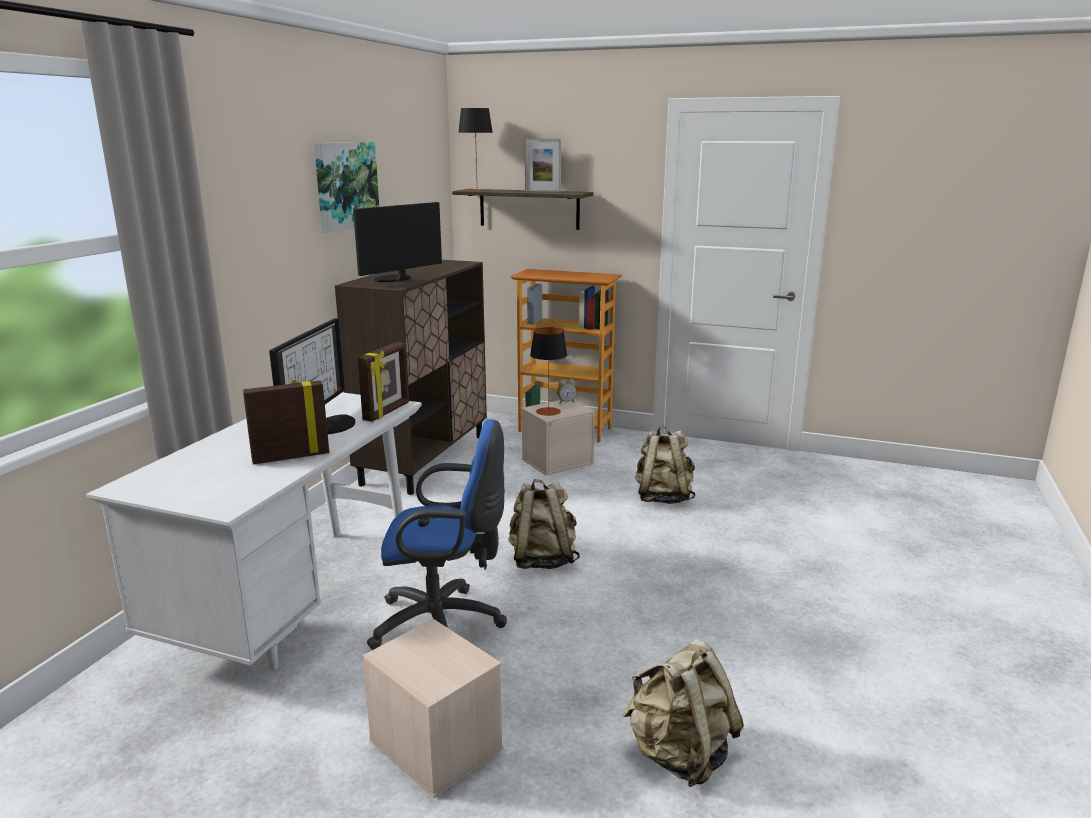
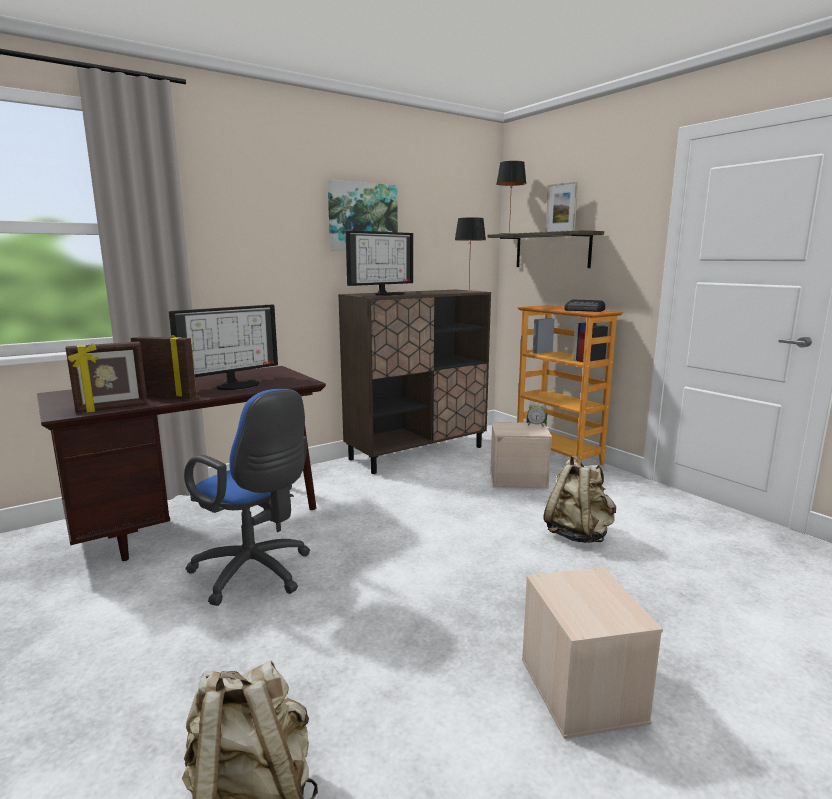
camera: 35 degrees right, 5 degrees down
white desk [86,392,422,670] -> brown desk [37,366,326,561]
monitor [353,202,442,282] -> monitor turned 150 degrees clockwise [346,230,413,295]
picture frame [358,342,409,422] -> picture frame moved to [66,341,148,413]
beige storage box [362,619,503,798] -> beige storage box moved to [522,567,663,739]
beige backpack [508,479,580,569] -> none
table lamp [530,327,567,416] -> table lamp moved to [455,218,486,292]
none -> radio [564,300,605,312]

